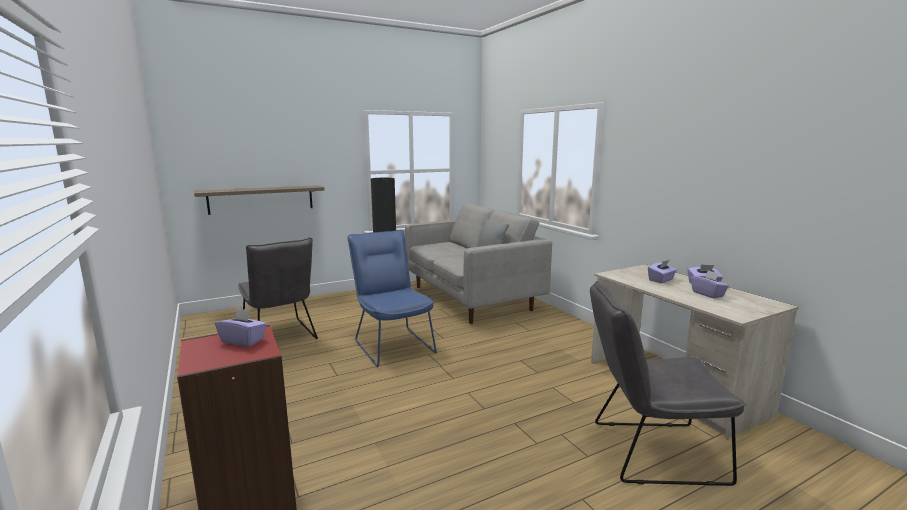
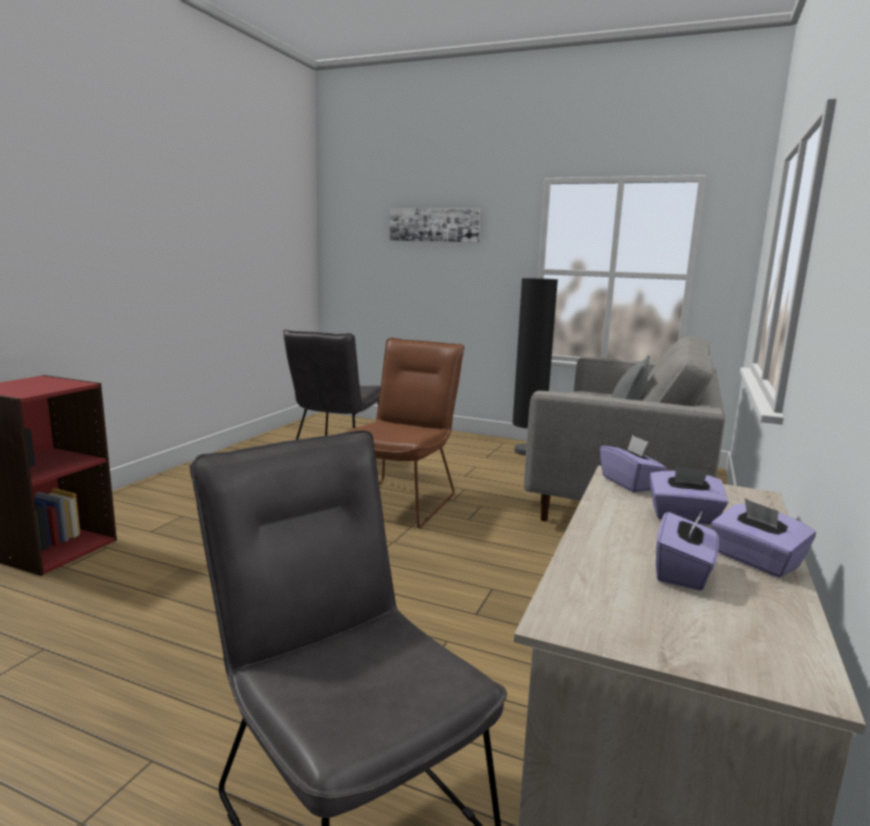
camera: 50 degrees right, 0 degrees up
shelf [194,185,325,215] -> none
purple tissue box [215,308,267,347] -> purple tissue box moved to [600,435,667,492]
blue chair [347,230,437,367] -> brown chair [344,338,464,528]
none -> picture [390,208,481,242]

